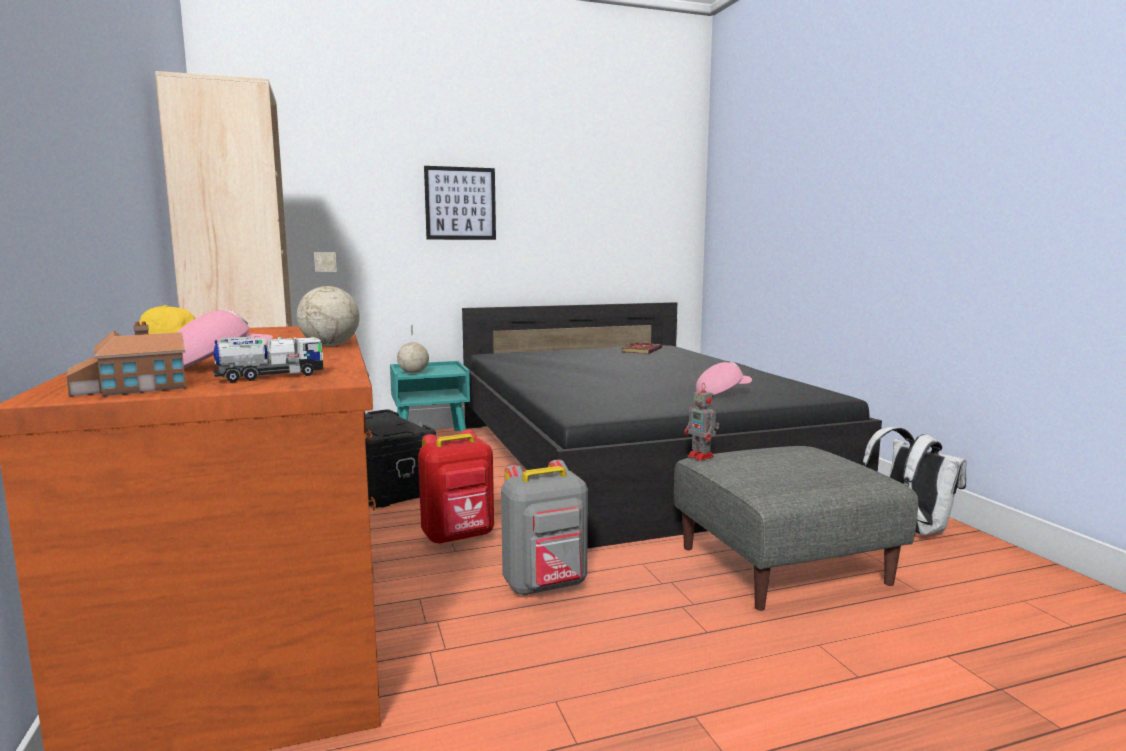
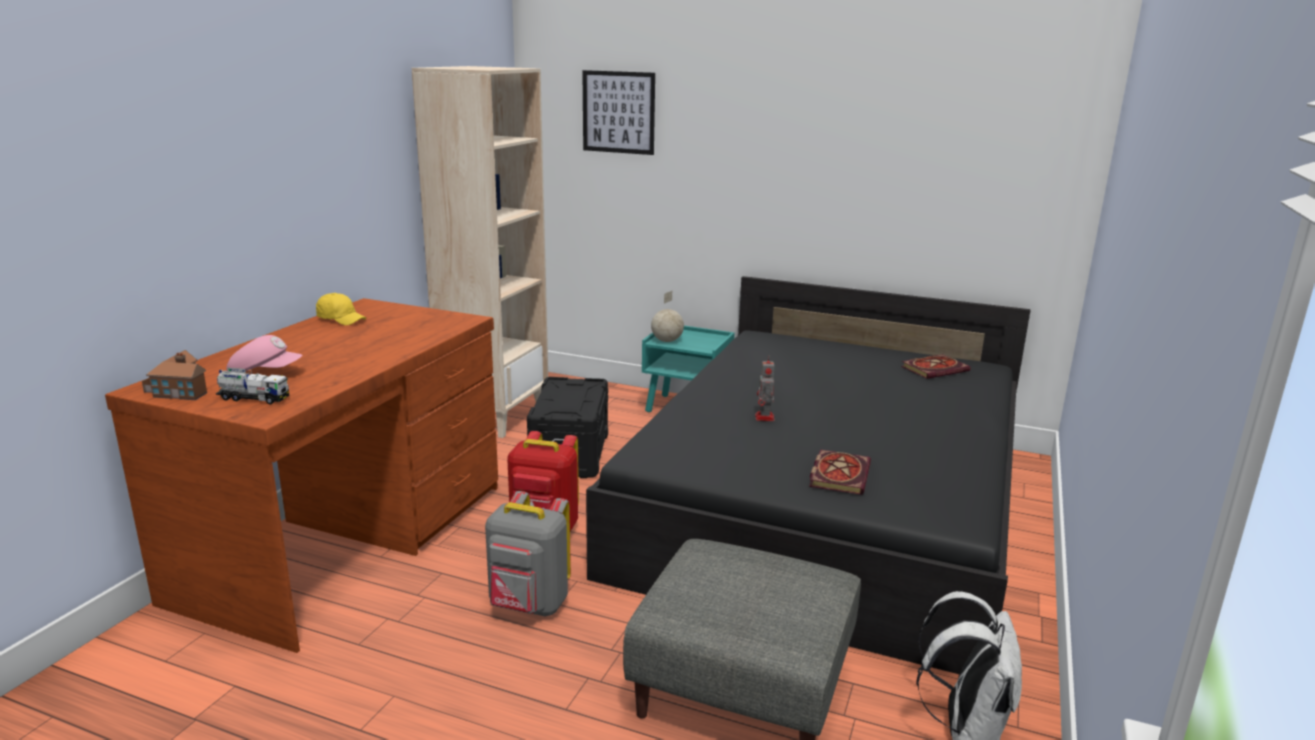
camera: 40 degrees right, 10 degrees up
globe [297,252,360,346] -> none
picture [424,166,496,240] -> picture moved to [582,70,655,155]
toy robot [684,384,719,461] -> toy robot moved to [755,356,775,421]
pink cap [696,362,752,395] -> book [809,449,871,495]

